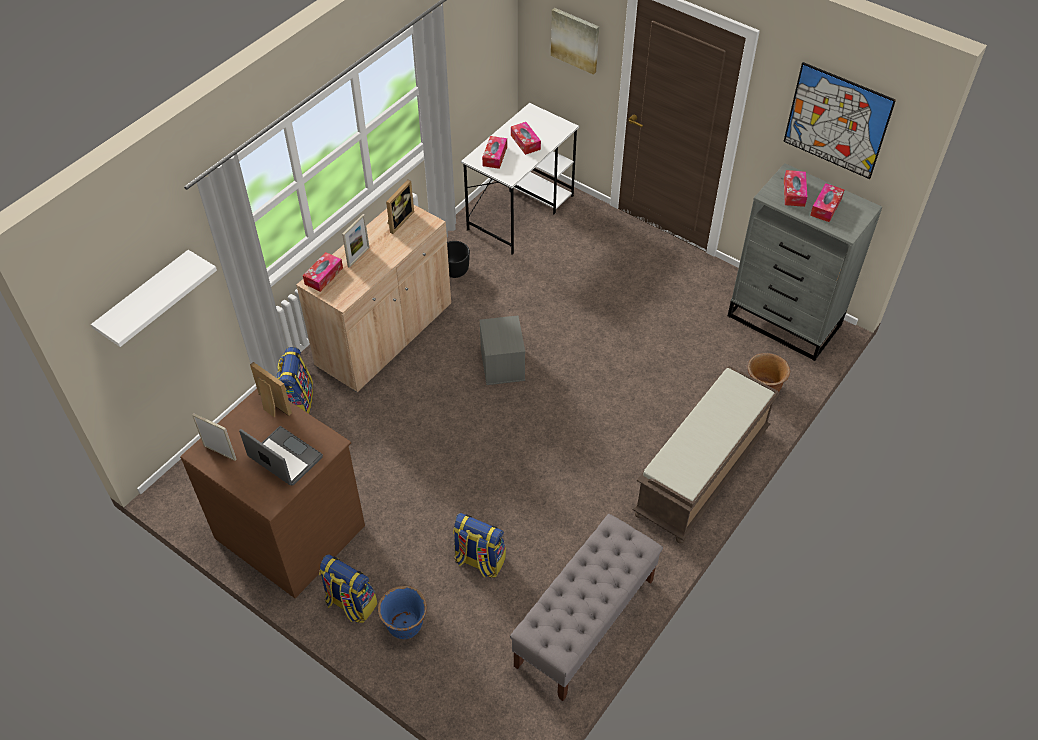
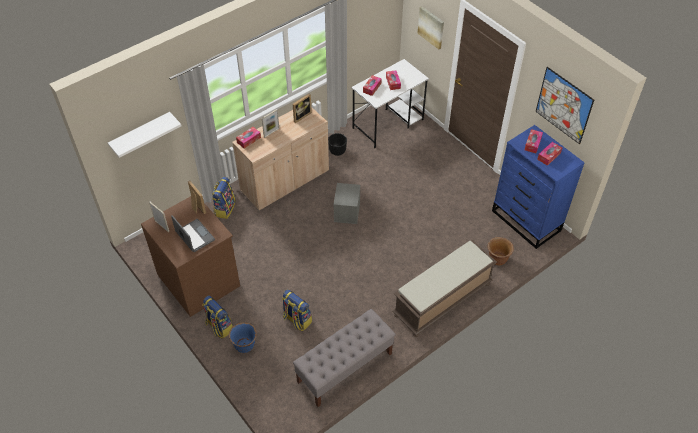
camera: 15 degrees right, 0 degrees up
grey dresser [728,163,882,361] -> blue dresser [492,125,585,249]

